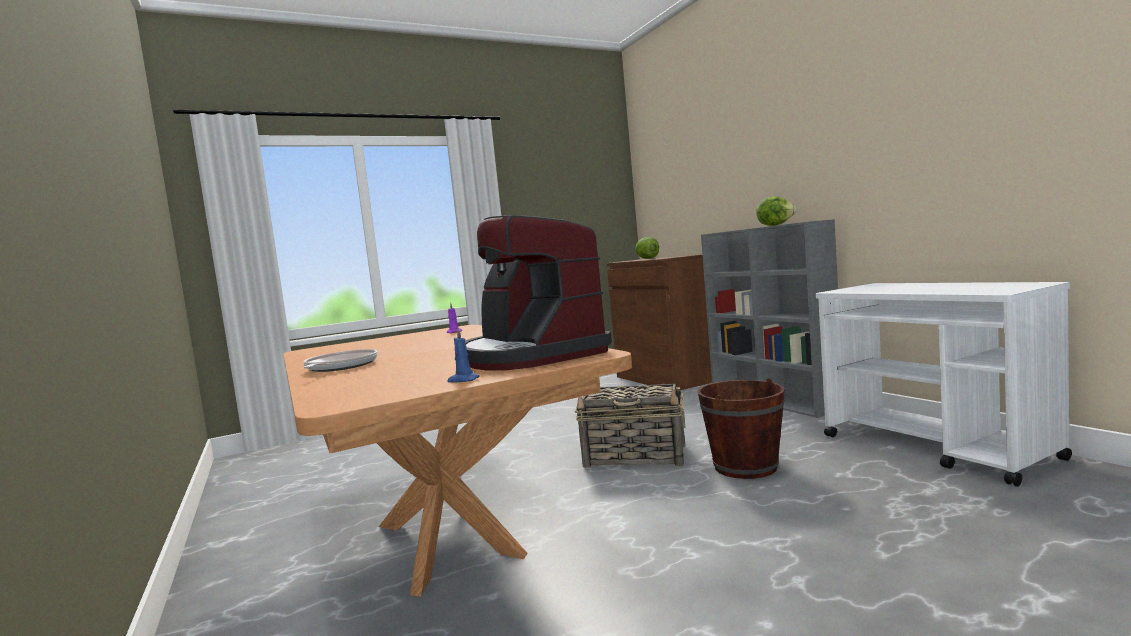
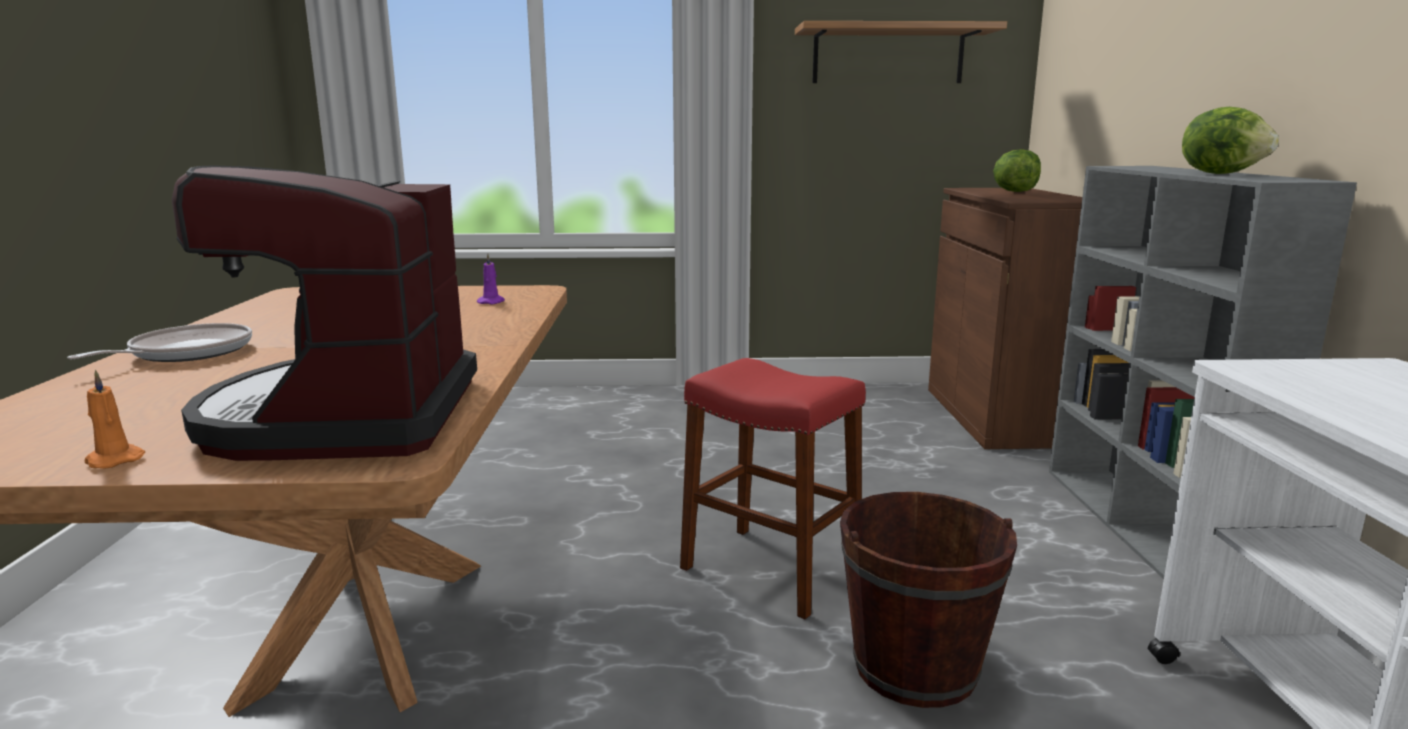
camera: 25 degrees right, 10 degrees up
blue candle [447,327,480,383] -> orange candle [85,370,145,469]
basket [575,384,686,468] -> red stool [680,358,866,619]
none -> shelf [795,21,1007,83]

